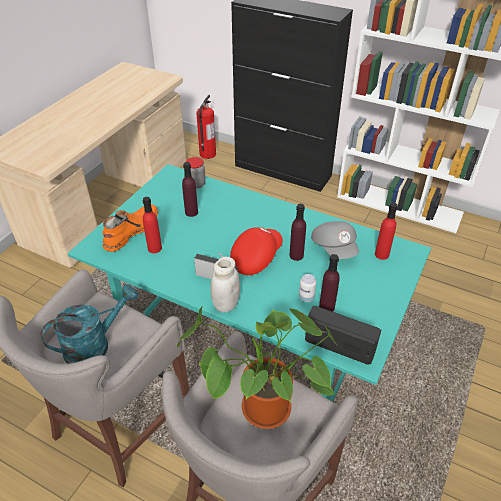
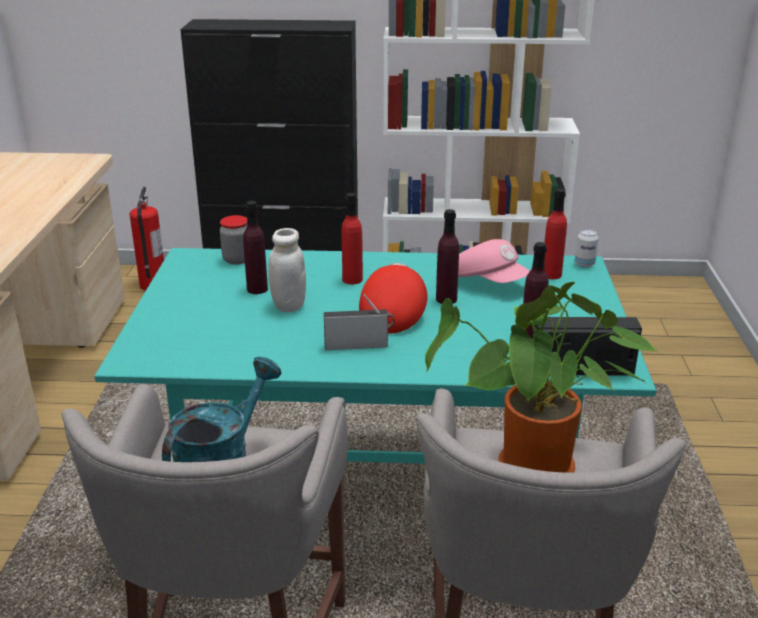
camera: 25 degrees left, 15 degrees down
orange boot [102,204,158,252] -> none
red bottle [143,197,162,253] -> red bottle moved to [342,193,363,284]
white jar [210,257,240,312] -> white jar moved to [268,228,306,312]
can [299,274,316,302] -> can moved to [575,229,598,268]
grey cap [311,221,359,259] -> pink cap [458,239,530,283]

